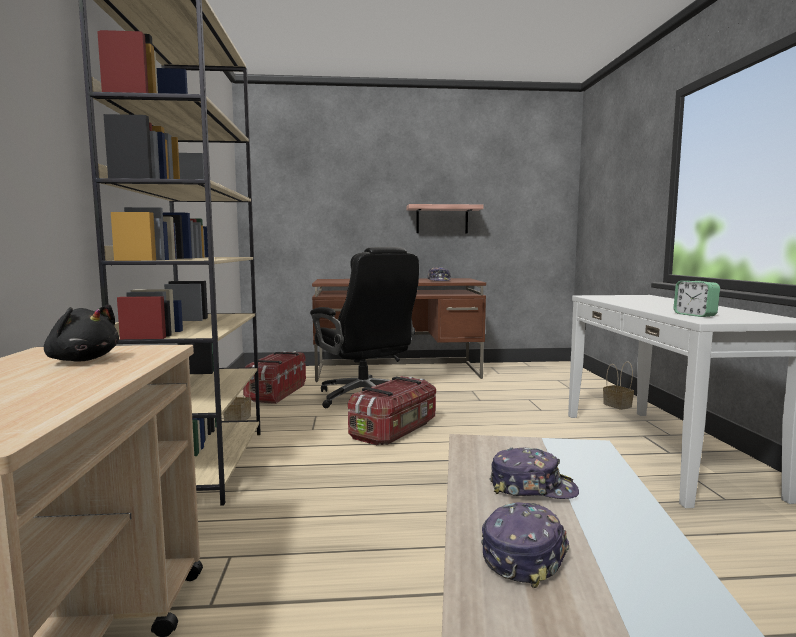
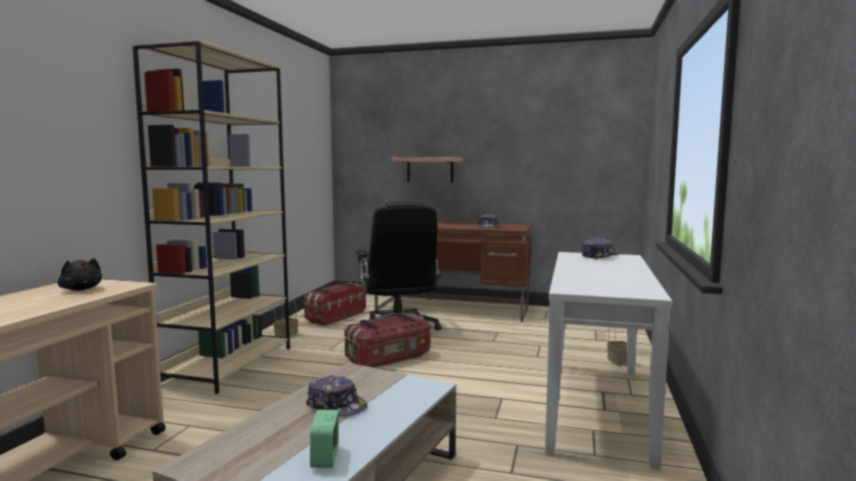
camera: 20 degrees right, 0 degrees up
shelf [406,204,484,233] -> shelf moved to [392,157,462,182]
cap [481,502,569,588] -> cap moved to [582,238,619,260]
alarm clock [673,281,720,317] -> alarm clock moved to [310,410,339,468]

